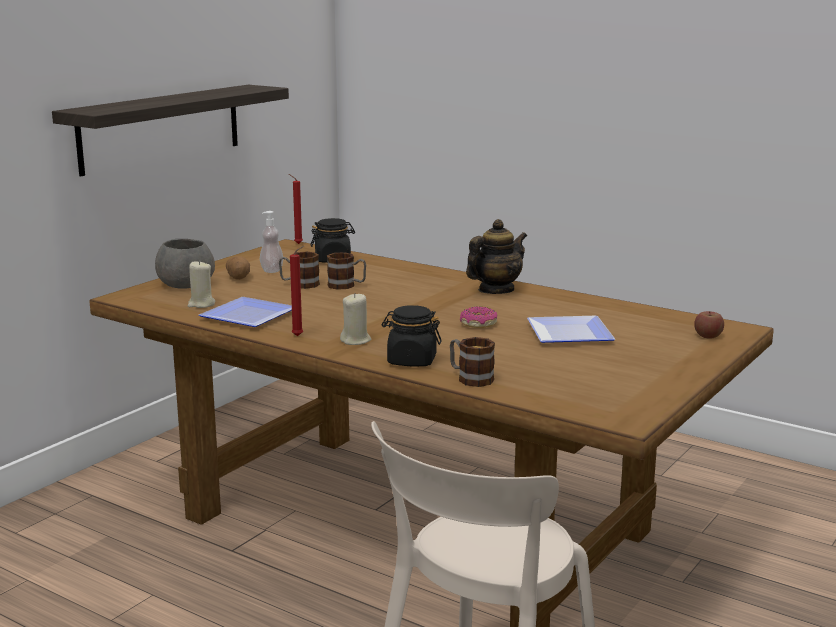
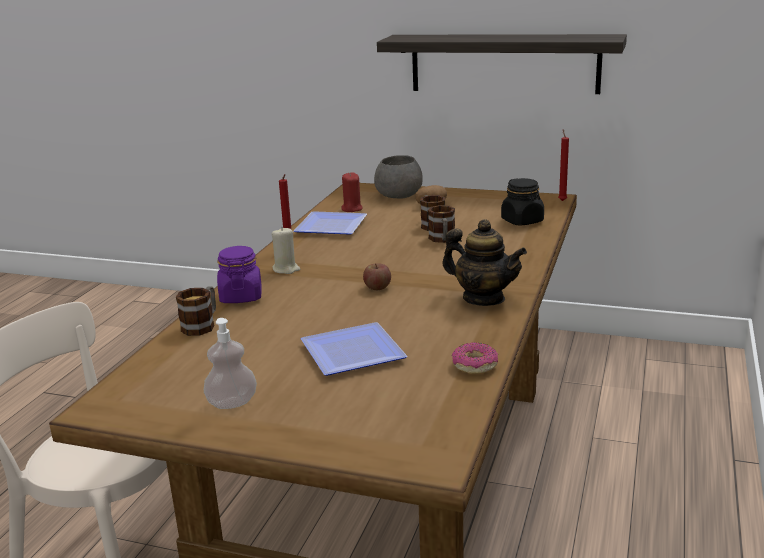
camera: 75 degrees right, 5 degrees up
beige candle [188,261,215,308] -> red candle [341,173,363,212]
soap dispenser [260,211,283,273] -> soap dispenser moved to [204,318,257,409]
black jar [382,305,442,367] -> purple jar [217,246,262,303]
donut [460,307,497,328] -> donut moved to [452,342,498,374]
apple [694,311,724,339] -> apple moved to [363,263,391,290]

